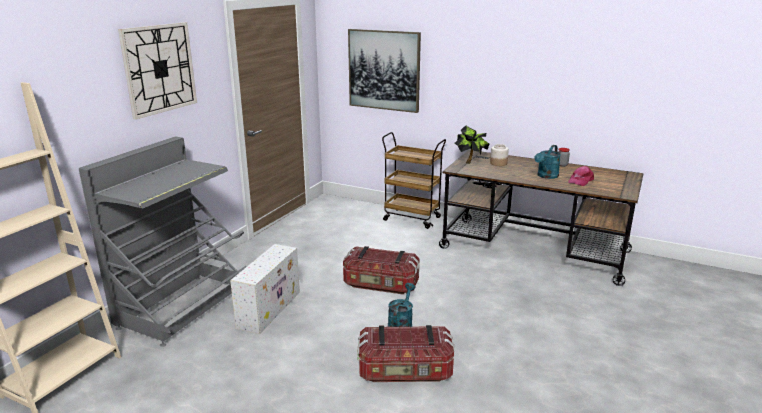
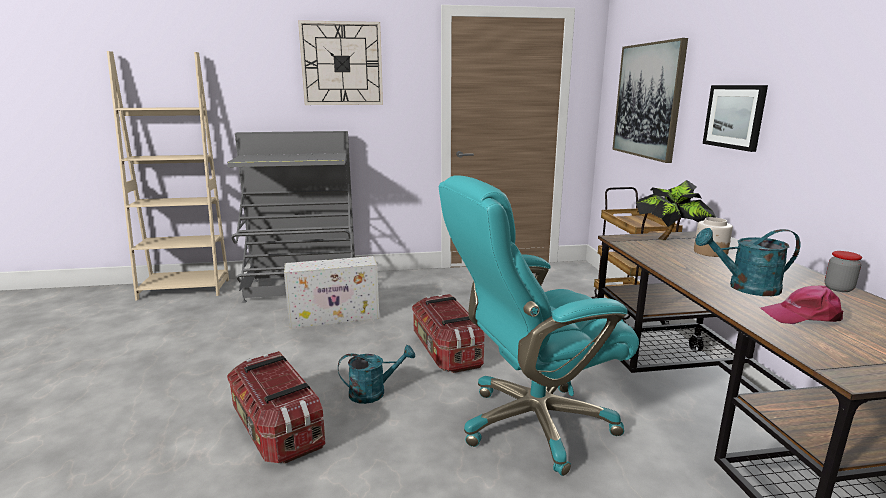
camera: 55 degrees right, 5 degrees down
none -> turquoise office chair [439,175,639,476]
none -> picture [703,85,768,152]

